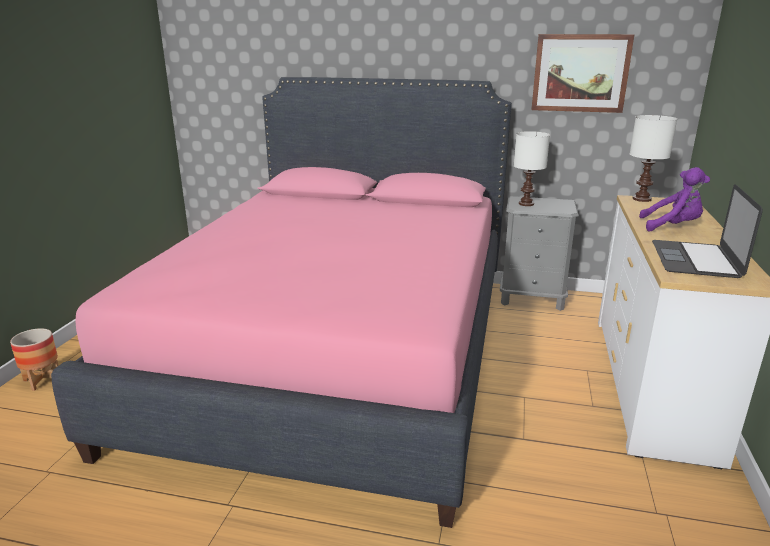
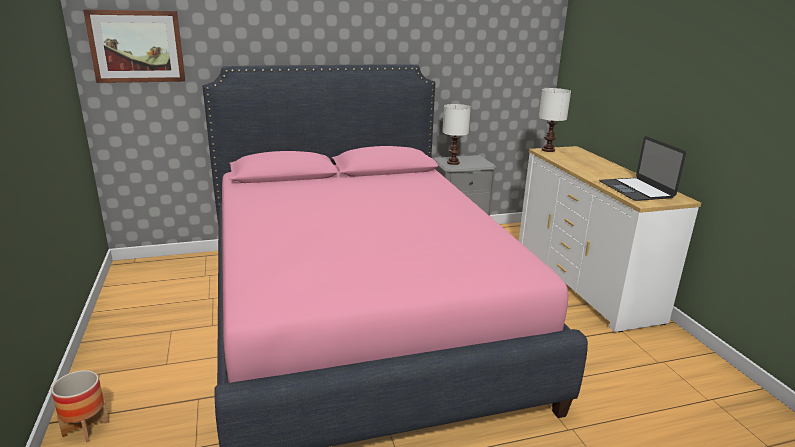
camera: 30 degrees left, 0 degrees up
picture [531,34,634,113] -> picture moved to [83,9,185,83]
purple plush toy [639,167,710,232] -> none

